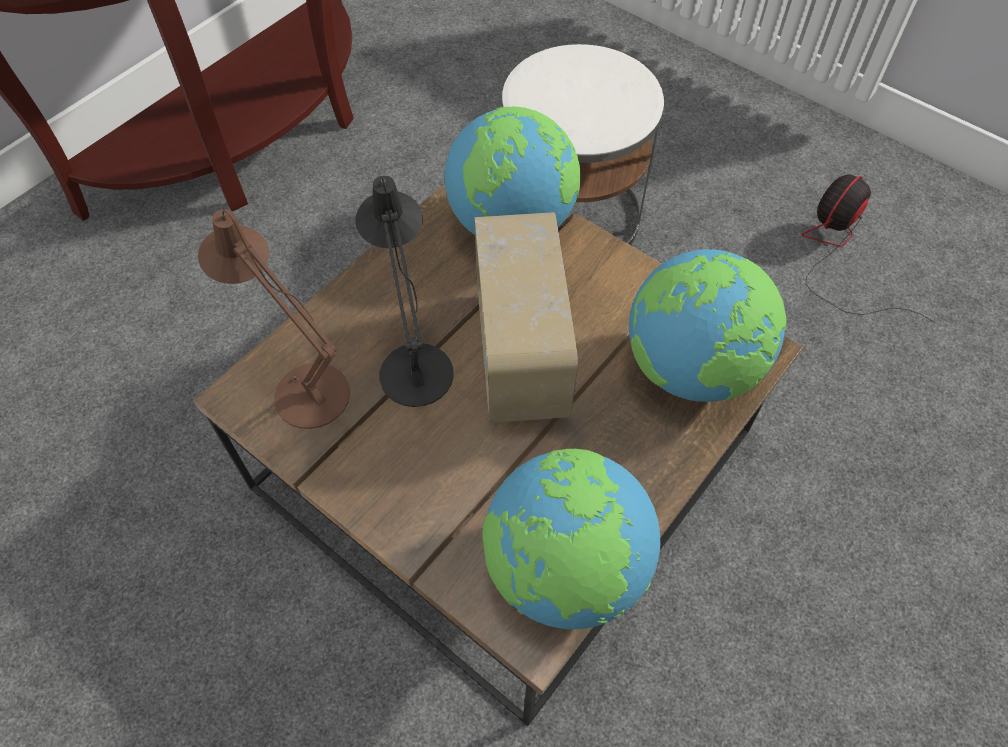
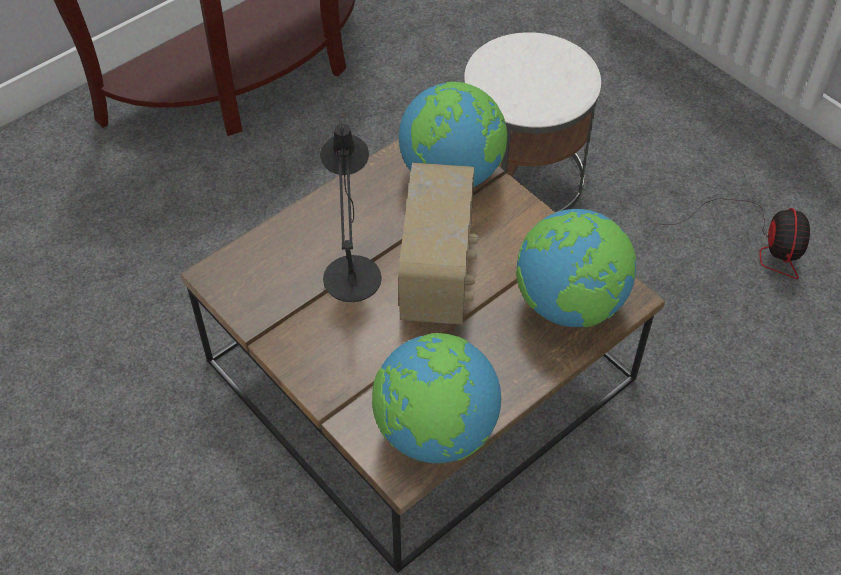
camera: 10 degrees right, 5 degrees down
brown table lamp [198,209,350,429] -> none
fan [802,175,935,323] -> fan turned 135 degrees clockwise [655,198,810,279]

